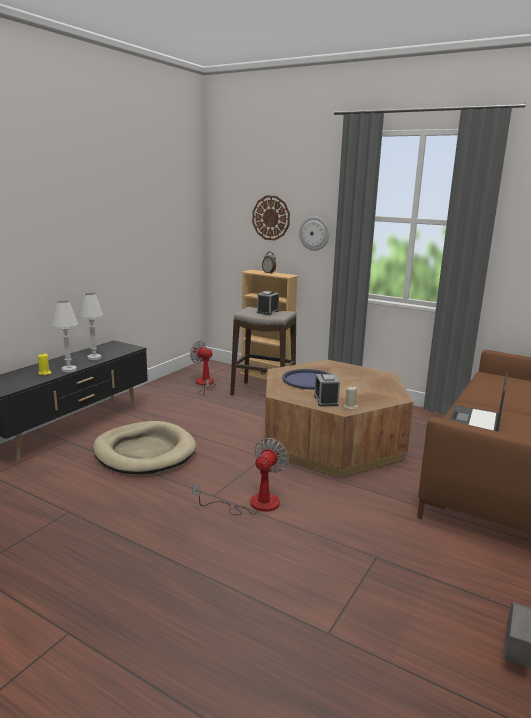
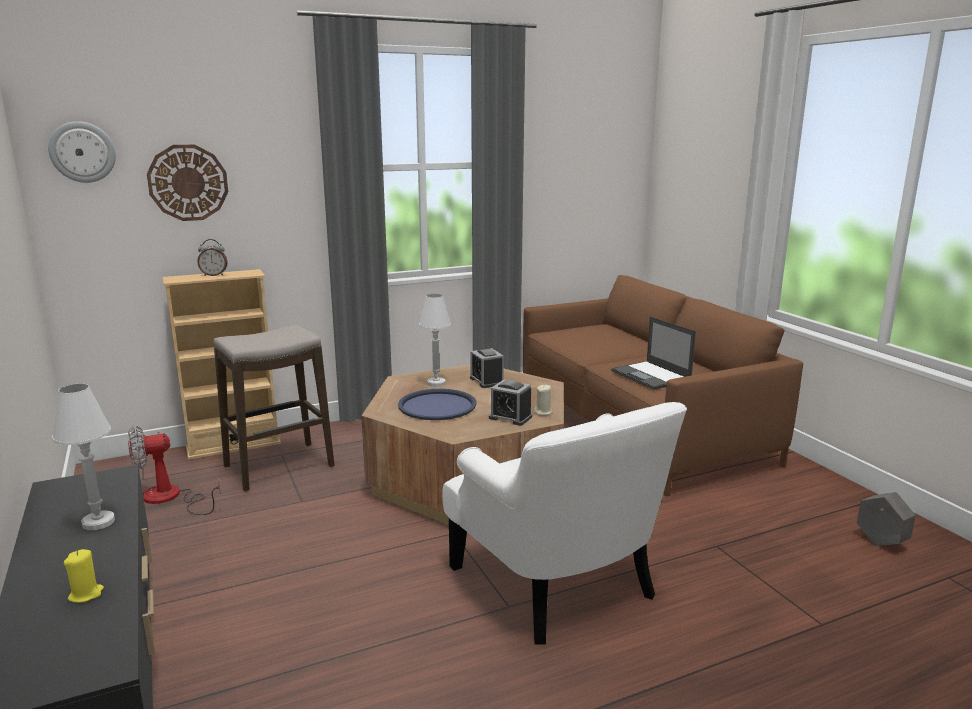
camera: 55 degrees left, 0 degrees up
white table lamp [52,300,78,372] -> white table lamp moved to [419,294,451,387]
beige dog bed [93,421,196,474] -> none
fan [193,438,289,515] -> white armchair [442,402,687,645]
alarm clock [257,291,279,315] -> alarm clock moved to [470,348,504,388]
wall clock [299,216,330,251] -> wall clock moved to [48,121,116,183]

